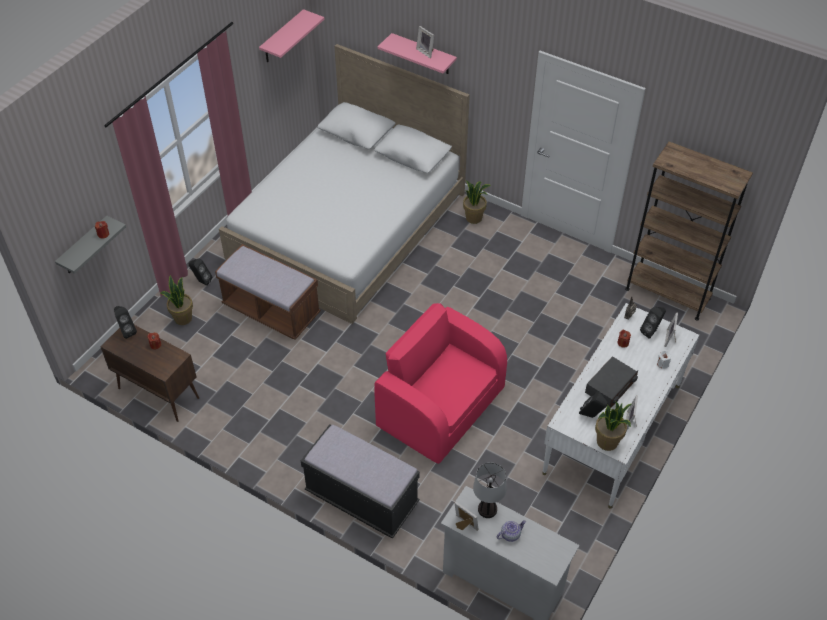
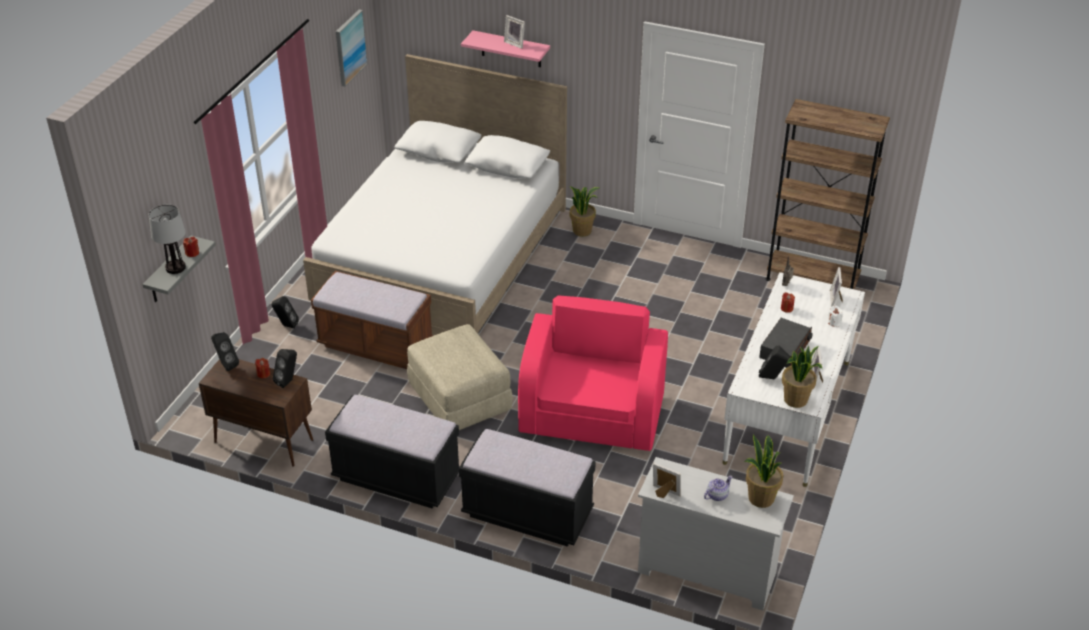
camera: 10 degrees left, 10 degrees down
potted plant [160,275,193,325] -> potted plant moved to [744,434,783,508]
pink shelf [259,9,324,62] -> picture [336,9,368,87]
pink armchair [374,303,507,464] -> pink armchair turned 75 degrees clockwise [518,296,668,451]
table lamp [473,462,507,518] -> table lamp moved to [149,205,186,274]
black speaker [640,307,666,339] -> black speaker moved to [273,349,297,388]
none -> black bench [325,395,460,509]
none -> beige ottoman [407,324,513,430]

